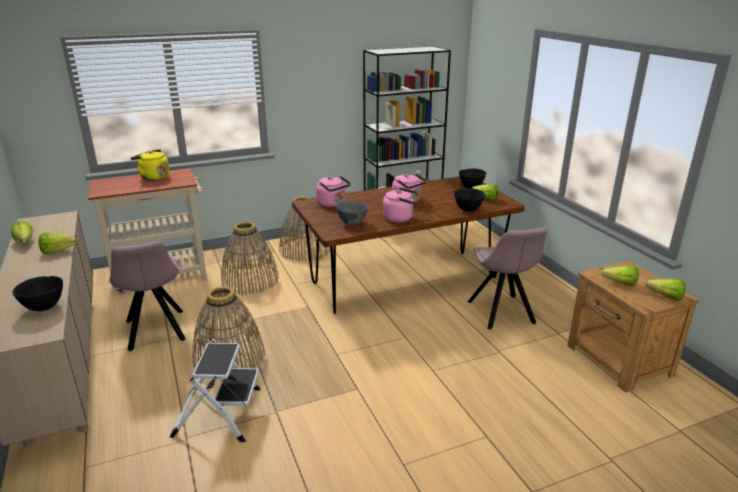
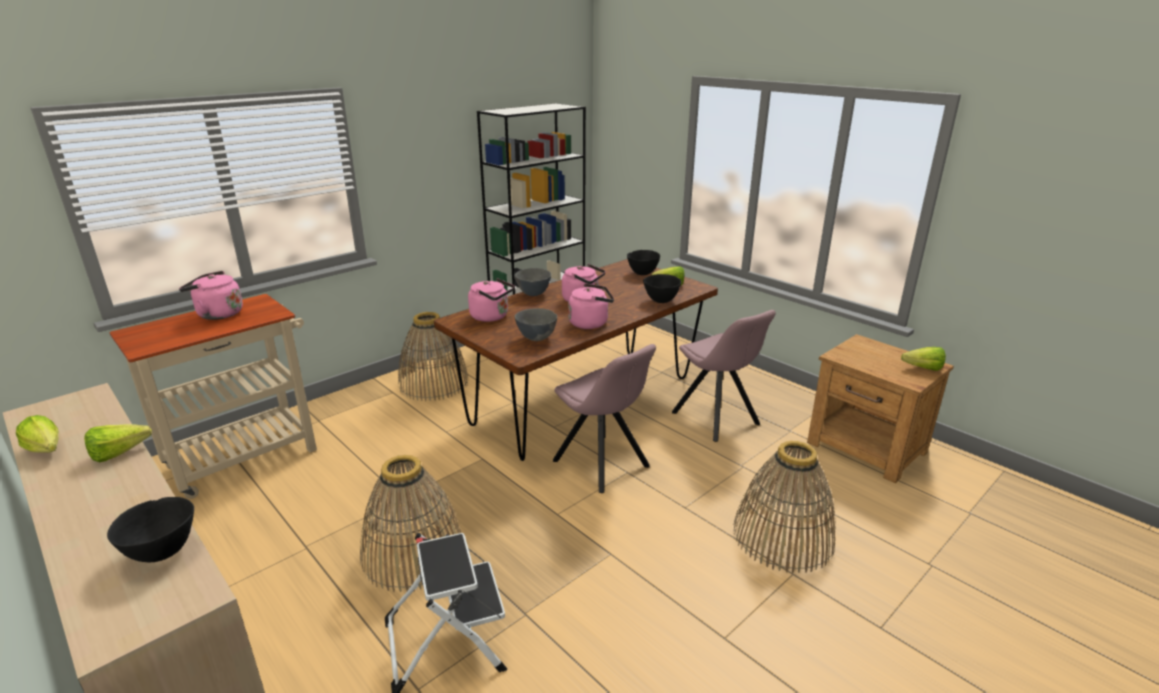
camera: 20 degrees left, 0 degrees up
pink chair [110,241,186,351] -> pink chair moved to [553,344,656,493]
yellow kettle [131,149,170,181] -> pink kettle [179,271,243,320]
basket [221,222,279,295] -> basket moved to [733,441,836,573]
lettuce [601,265,639,286] -> none
none -> grey bowl [514,268,551,296]

